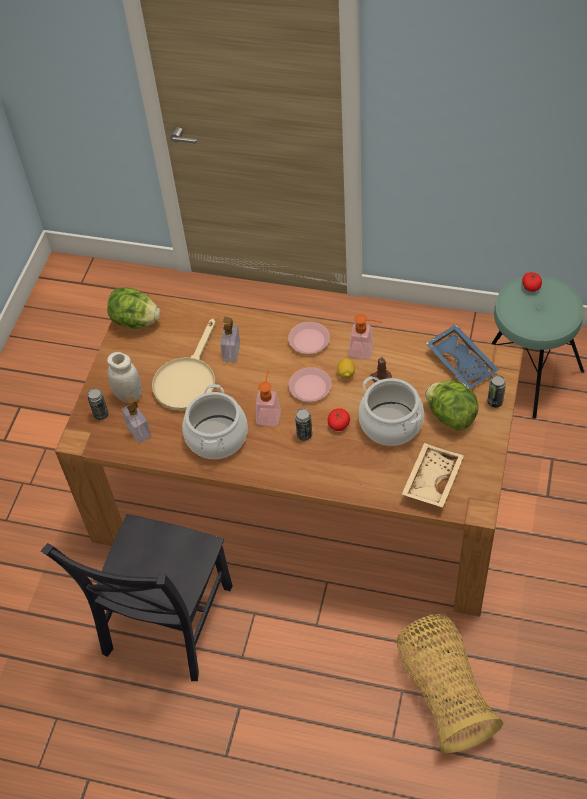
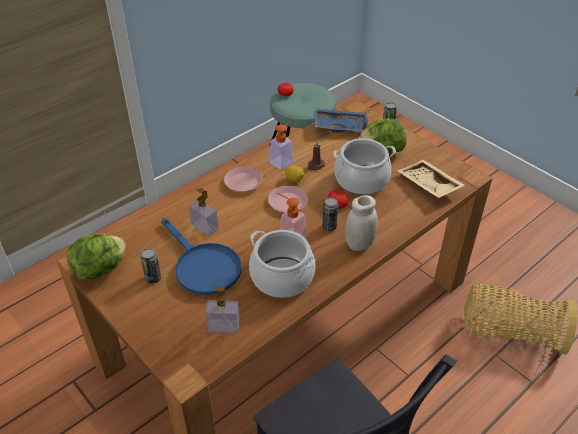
camera: 60 degrees left, 10 degrees down
can [87,388,109,420] -> can moved to [140,248,161,283]
white jar [107,352,142,403] -> white jar moved to [345,195,378,251]
beige frying pan [152,319,216,411] -> blue frying pan [162,218,242,295]

